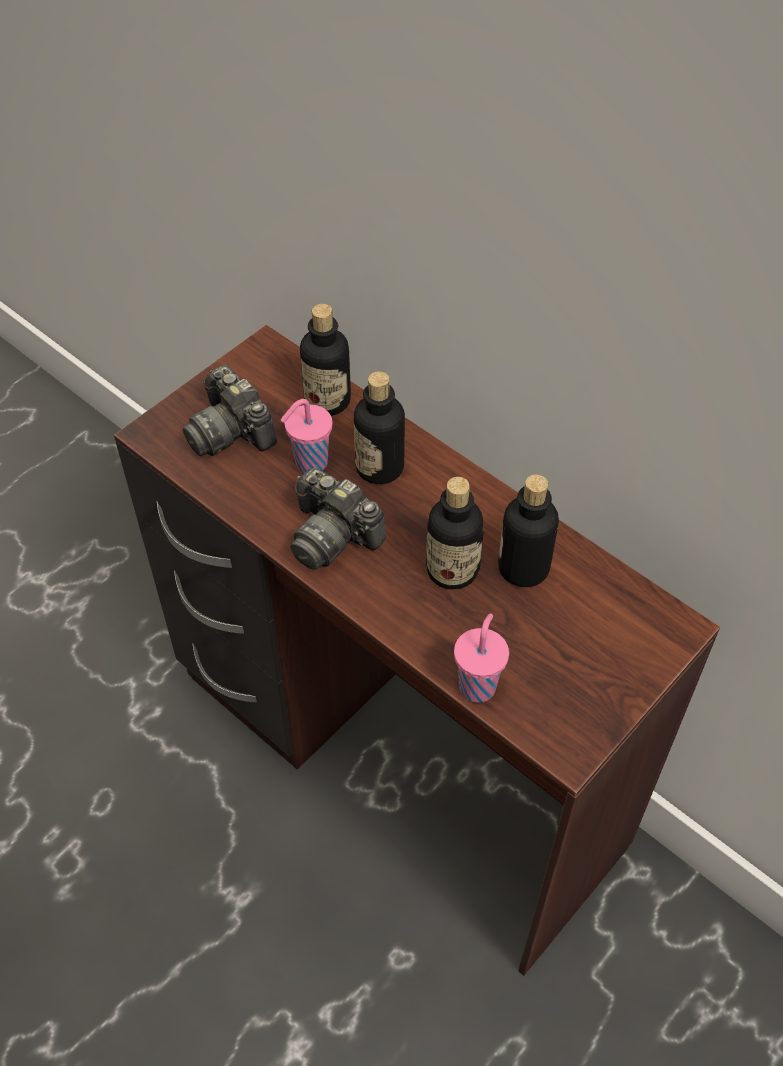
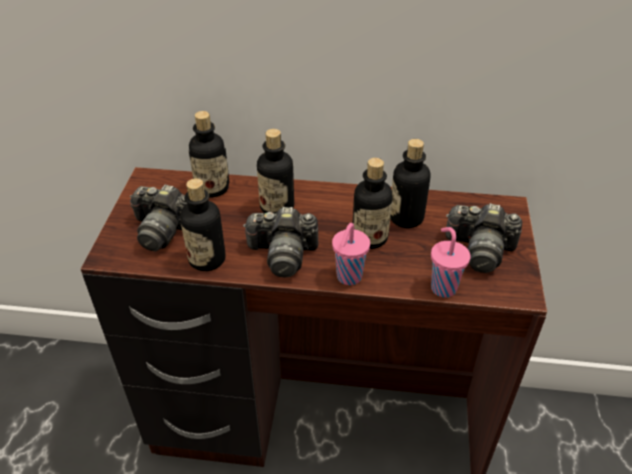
camera: 35 degrees left, 10 degrees down
pink cup [281,399,333,473] -> pink cup moved to [332,223,370,285]
none -> bottle [180,178,226,271]
none -> camera [445,203,522,273]

